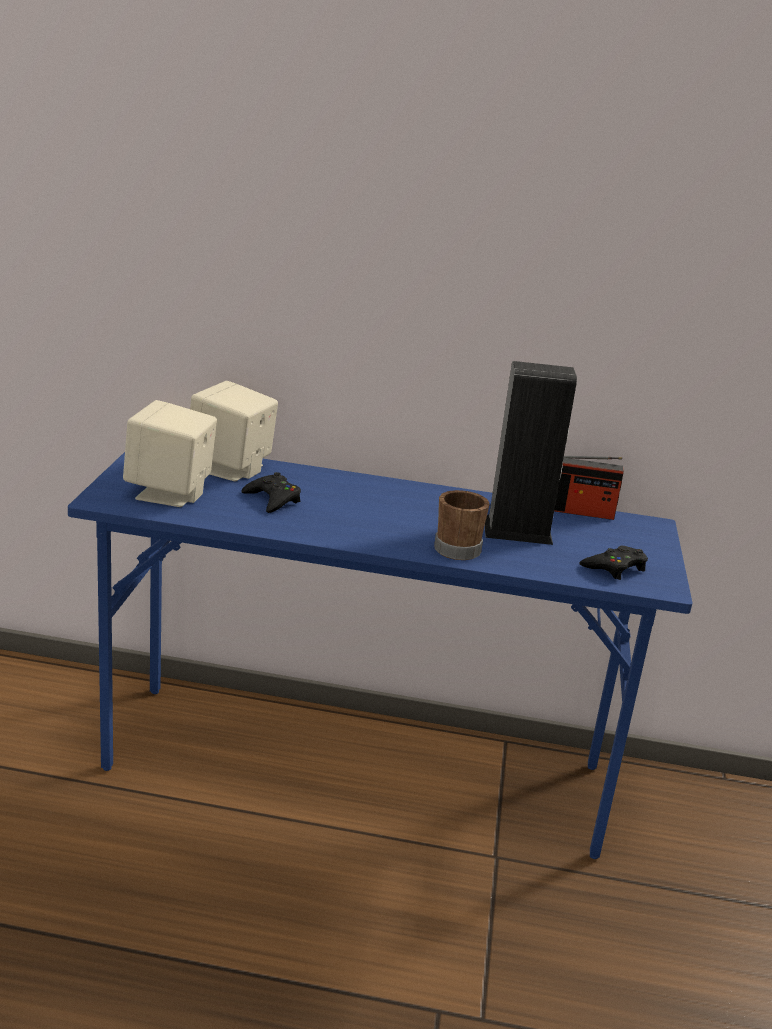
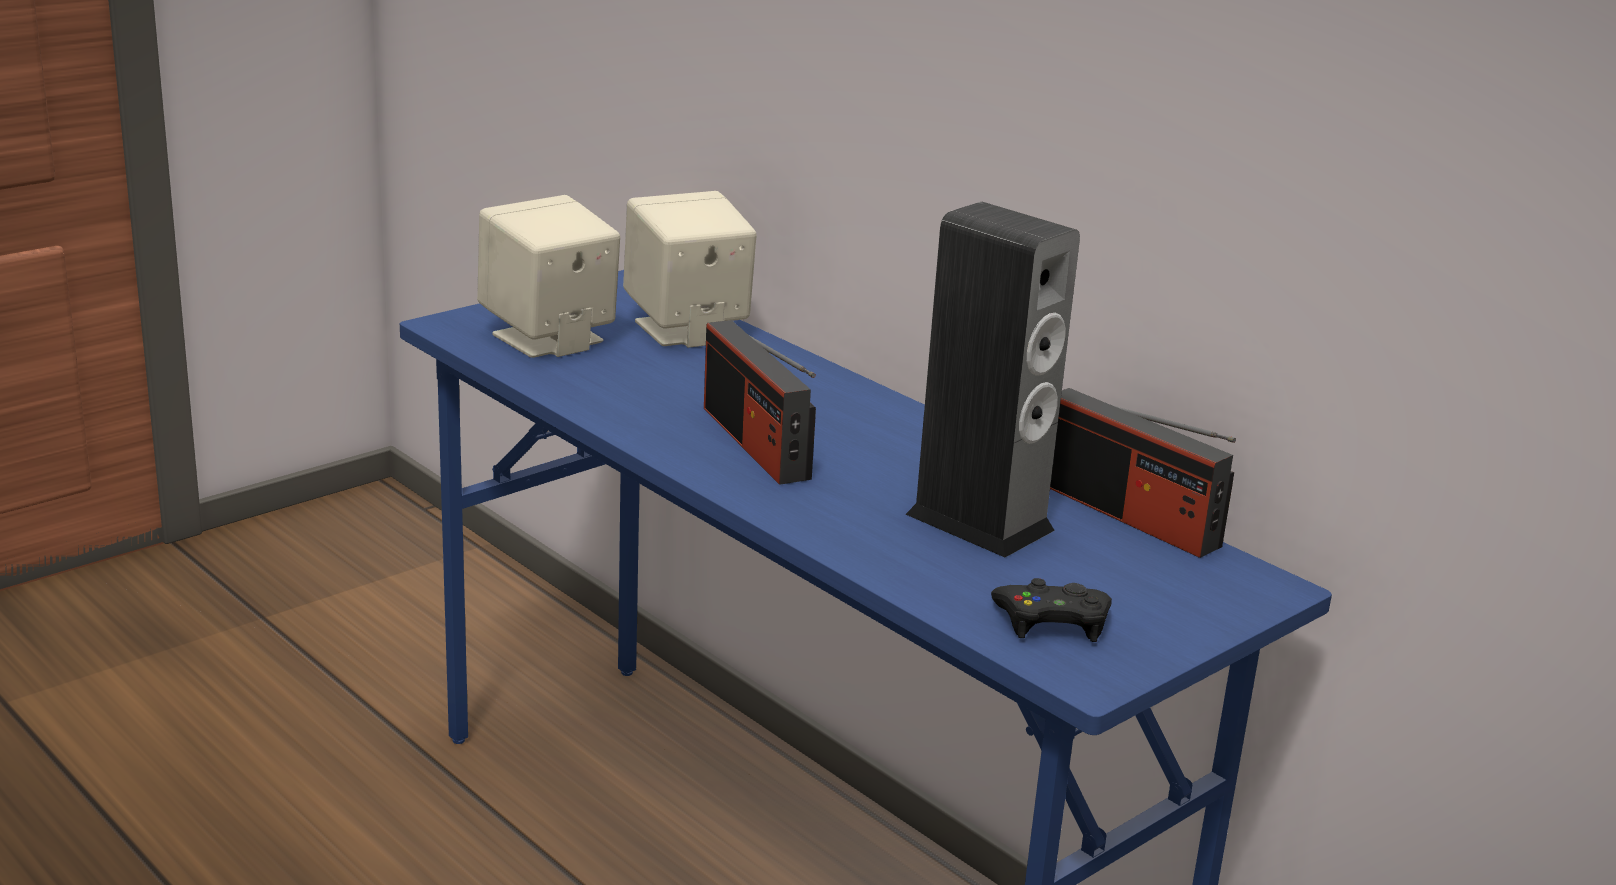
camera: 40 degrees right, 0 degrees up
black game controller [241,472,301,513] -> none
brown mug [434,490,490,560] -> none
none -> radio [704,320,816,485]

